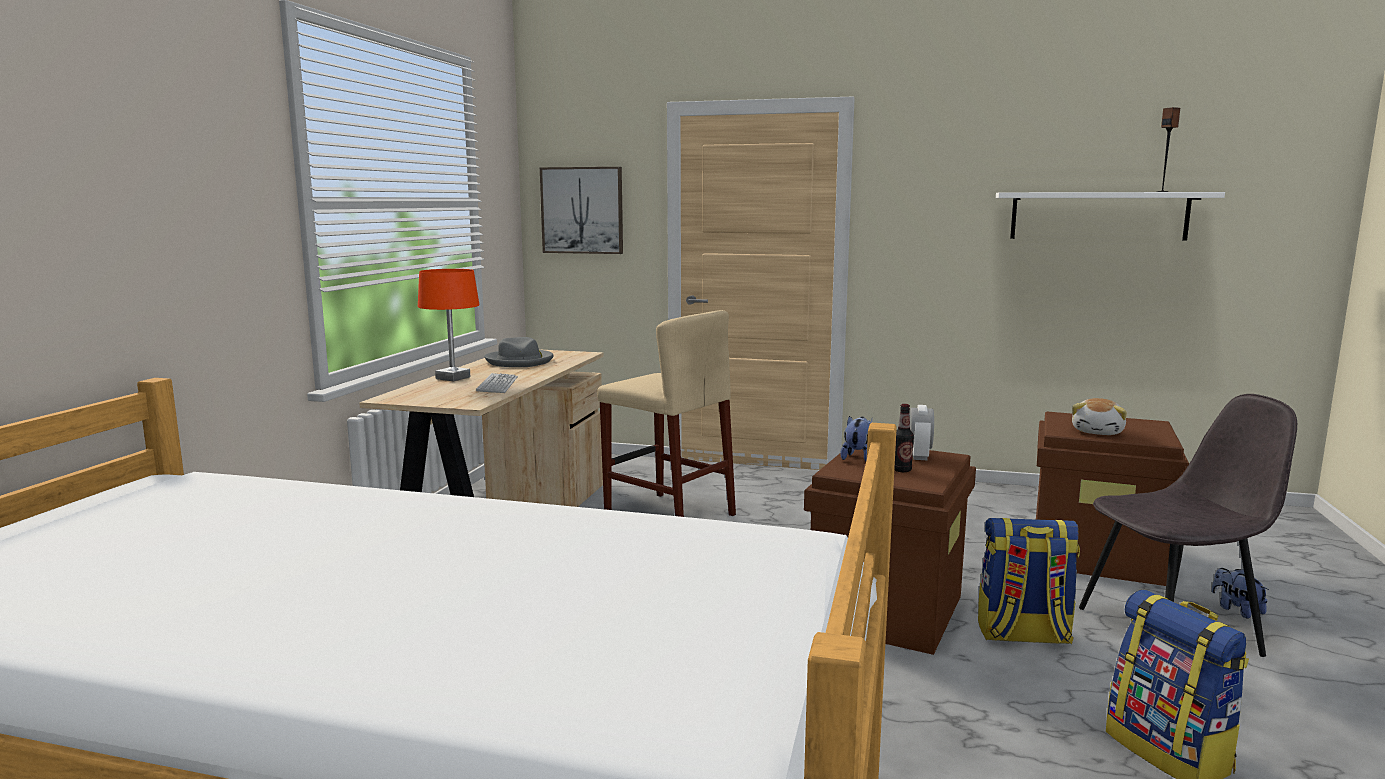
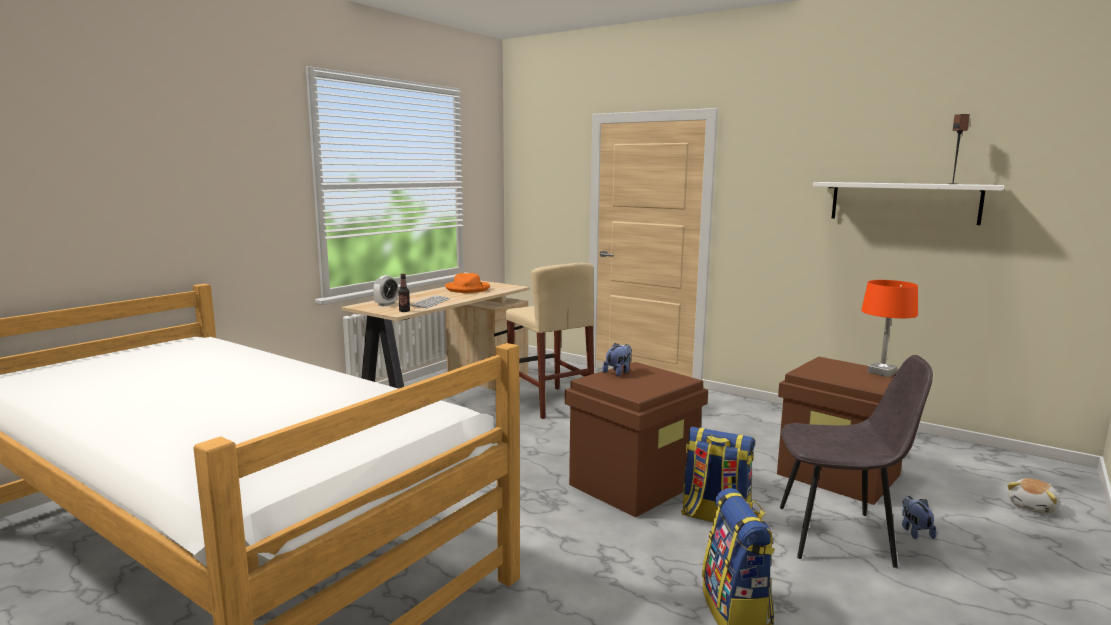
camera: 20 degrees right, 0 degrees up
orange table lamp [418,269,479,381] -> orange table lamp moved to [861,280,918,377]
grey hat [484,337,554,367] -> orange hat [445,273,490,293]
picture [540,167,623,254] -> none
bottle [894,404,914,472] -> bottle moved to [398,274,410,312]
alarm clock [910,405,934,460] -> alarm clock moved to [373,275,398,306]
plush toy [1072,398,1127,435] -> plush toy moved to [1007,478,1060,514]

